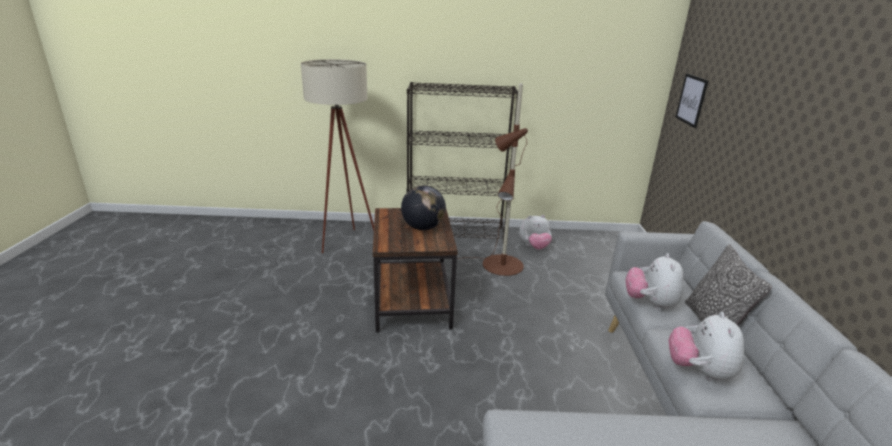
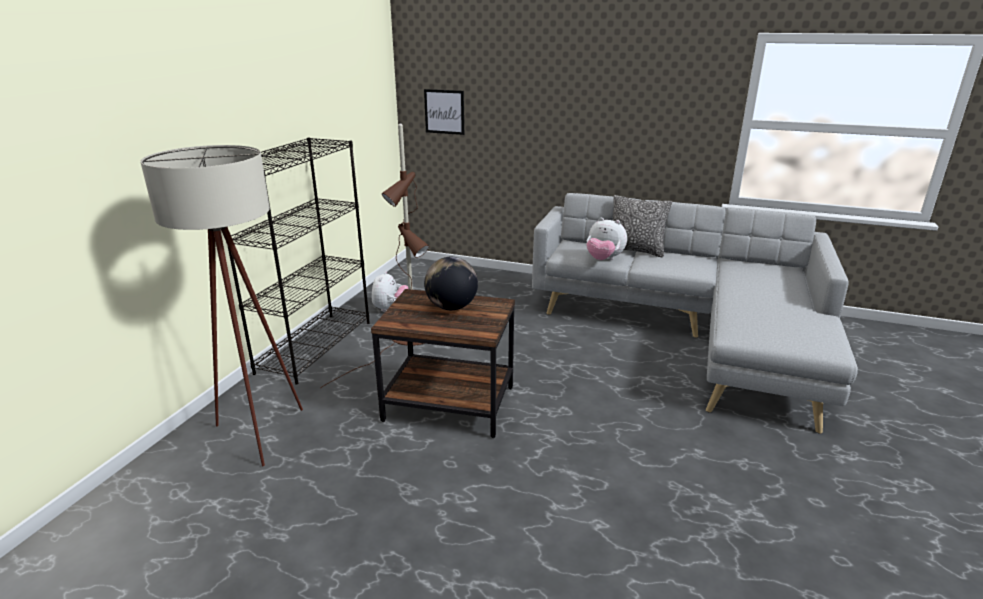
camera: 70 degrees left, 0 degrees up
plush toy [669,312,744,382] -> none

